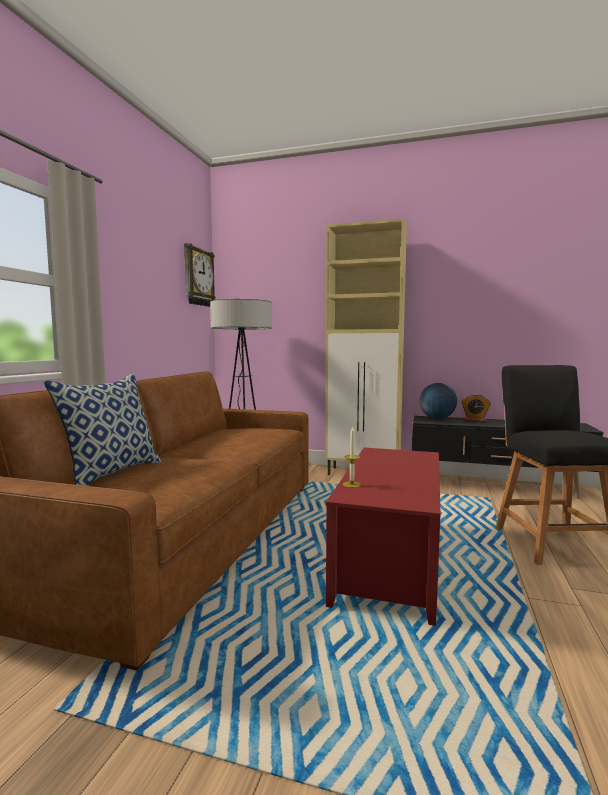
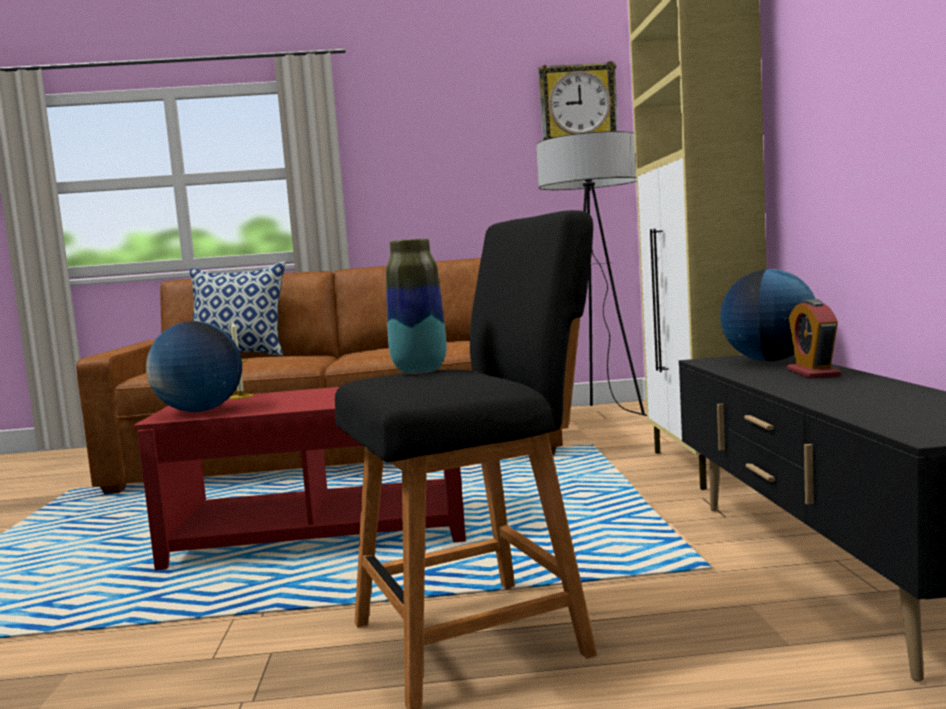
camera: 70 degrees right, 0 degrees up
none -> globe [146,321,242,412]
none -> vase [386,238,447,374]

